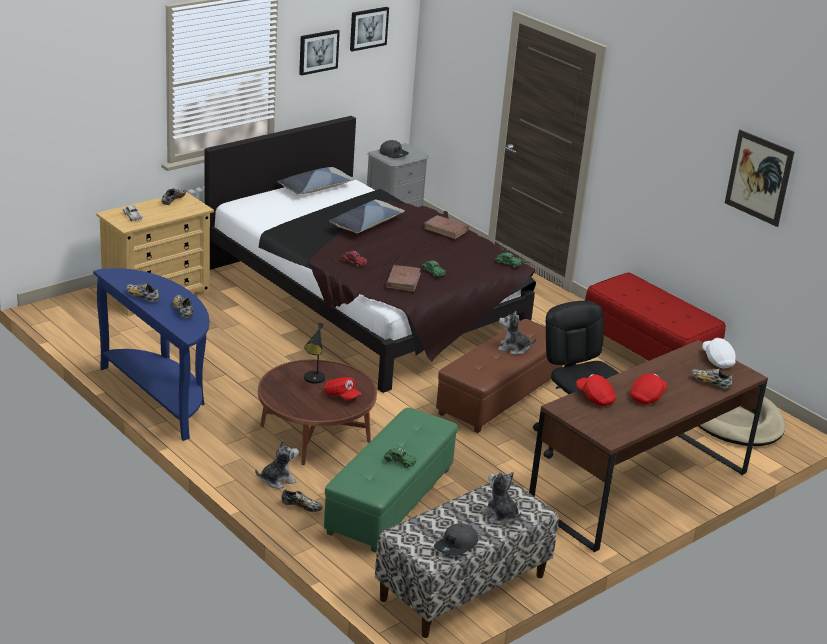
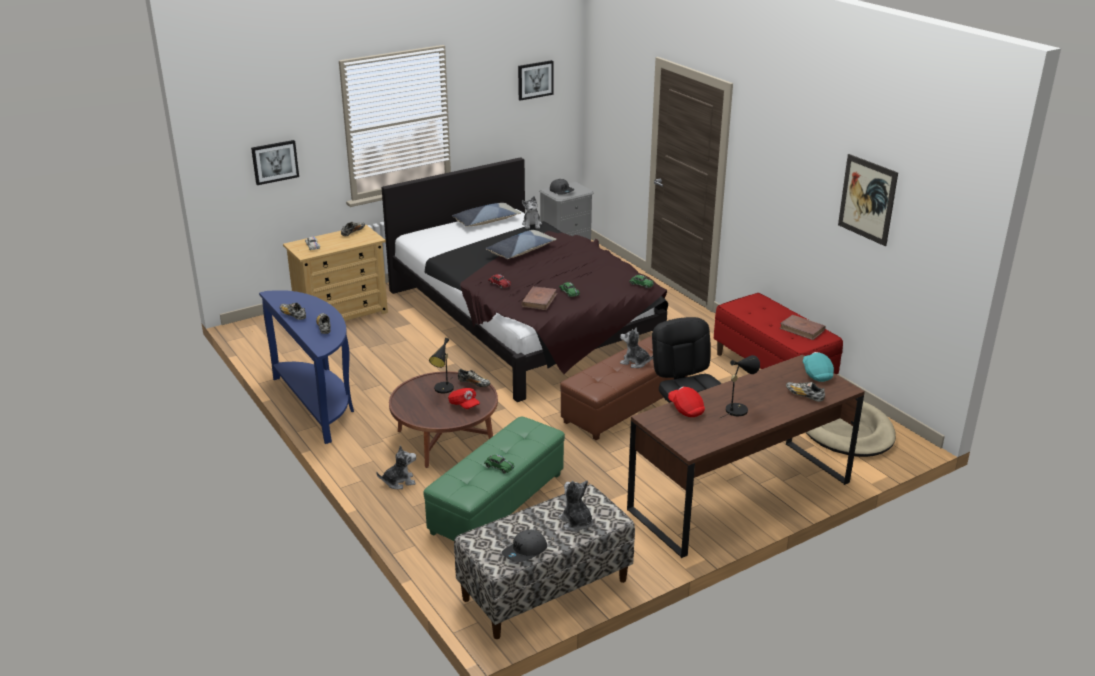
camera: 10 degrees right, 0 degrees up
shoe [281,489,322,512] -> shoe moved to [458,369,490,387]
picture [299,30,340,76] -> picture moved to [251,140,299,185]
brown book [423,215,469,239] -> brown book moved to [779,315,825,340]
red cap [630,374,667,404] -> black table lamp [720,355,760,418]
white cap [702,338,736,368] -> turquoise cap [803,352,834,382]
none -> plush toy [522,196,542,229]

